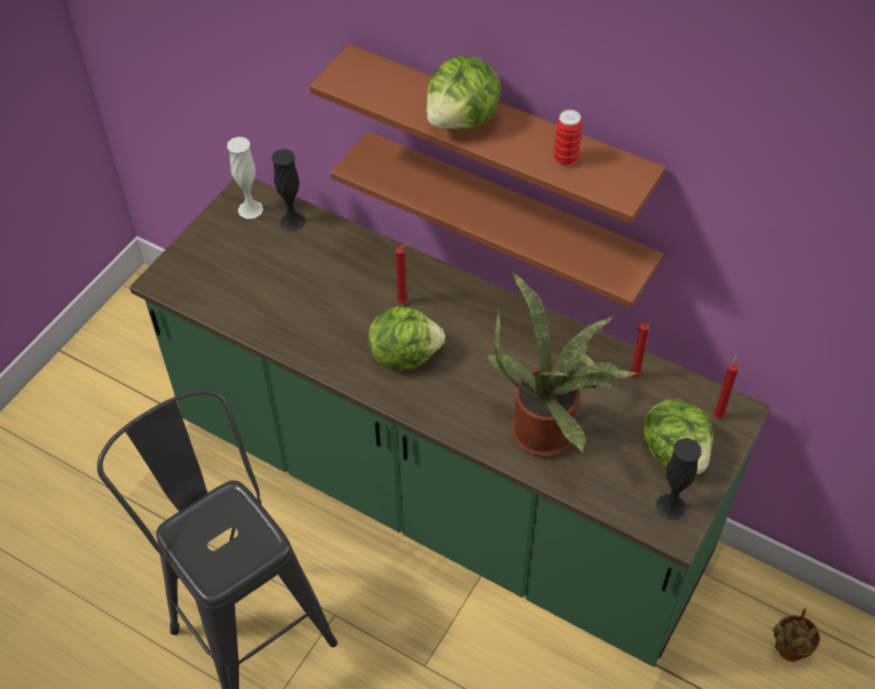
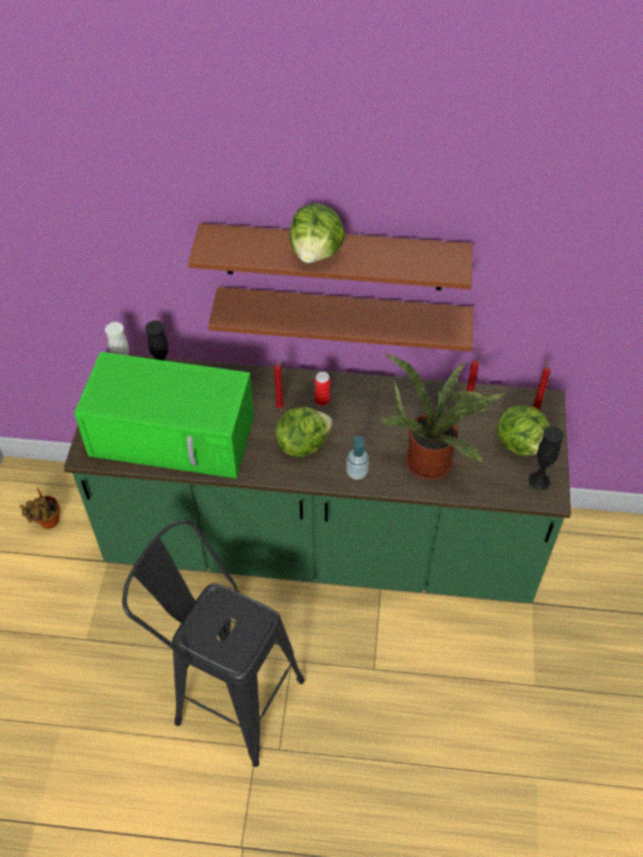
camera: 25 degrees left, 0 degrees up
can [554,110,582,166] -> can moved to [314,372,331,405]
potted plant [773,608,820,661] -> potted plant moved to [19,488,60,529]
none -> green microwave [74,352,254,478]
none -> soap dispenser [346,436,369,480]

